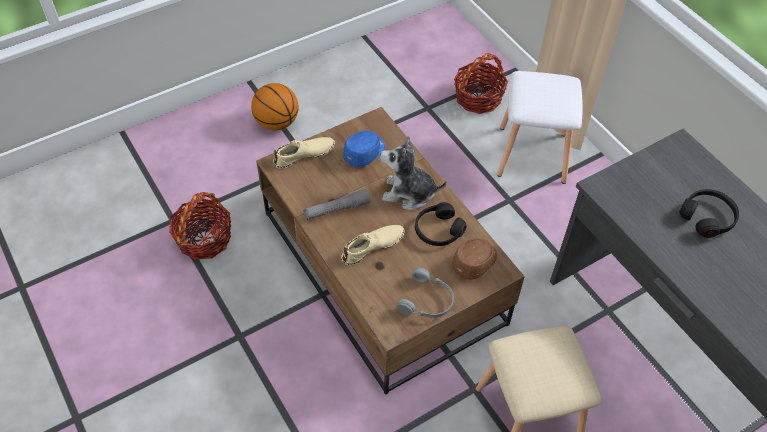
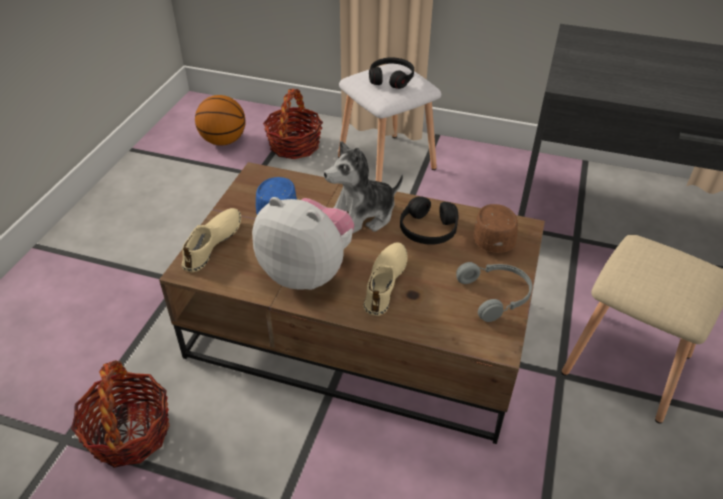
camera: 40 degrees left, 10 degrees down
basketball [251,83,298,130] -> basketball moved to [195,95,246,146]
grey flashlight [303,189,371,220] -> plush toy [252,197,354,290]
black headphones [679,189,739,238] -> black headphones moved to [369,57,414,89]

